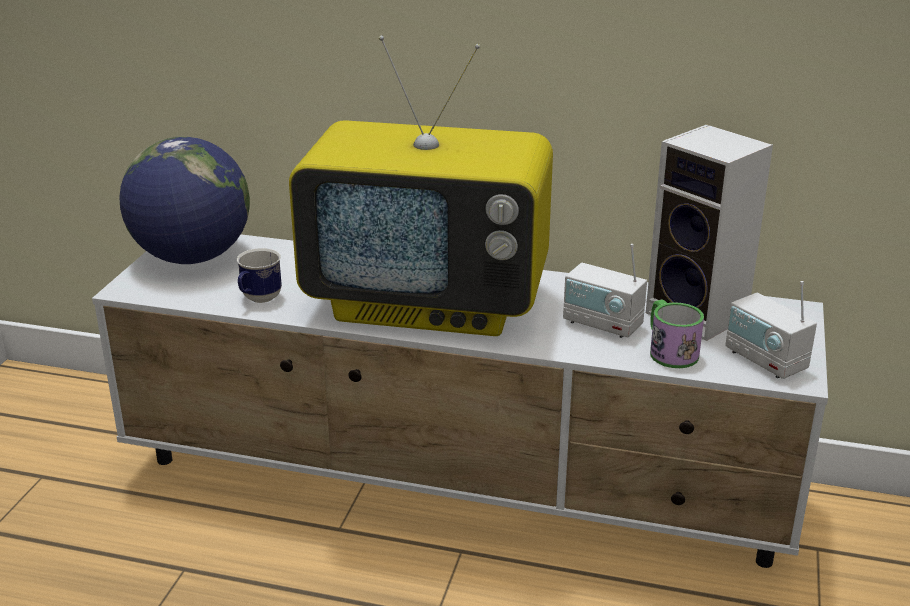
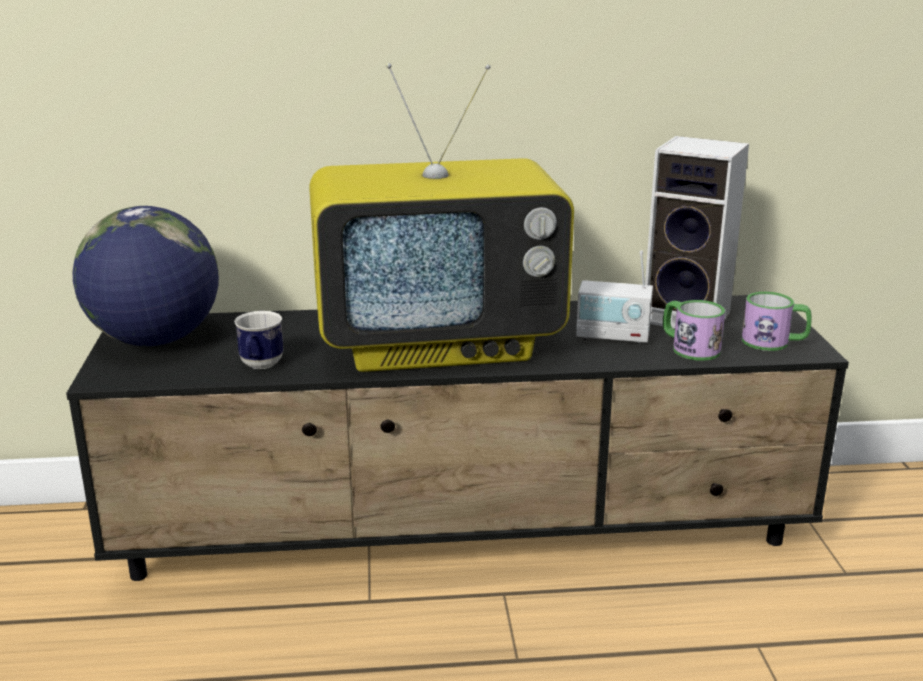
camera: 20 degrees left, 5 degrees down
white tv stand [92,234,828,568] -> black tv stand [66,295,849,581]
radio [725,281,817,379] -> mug [742,292,812,351]

